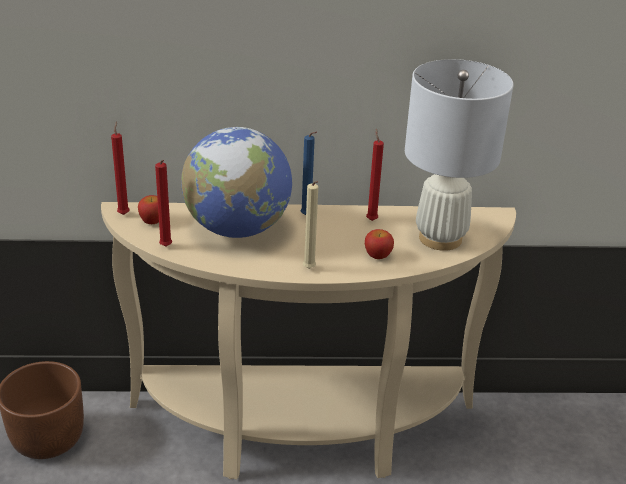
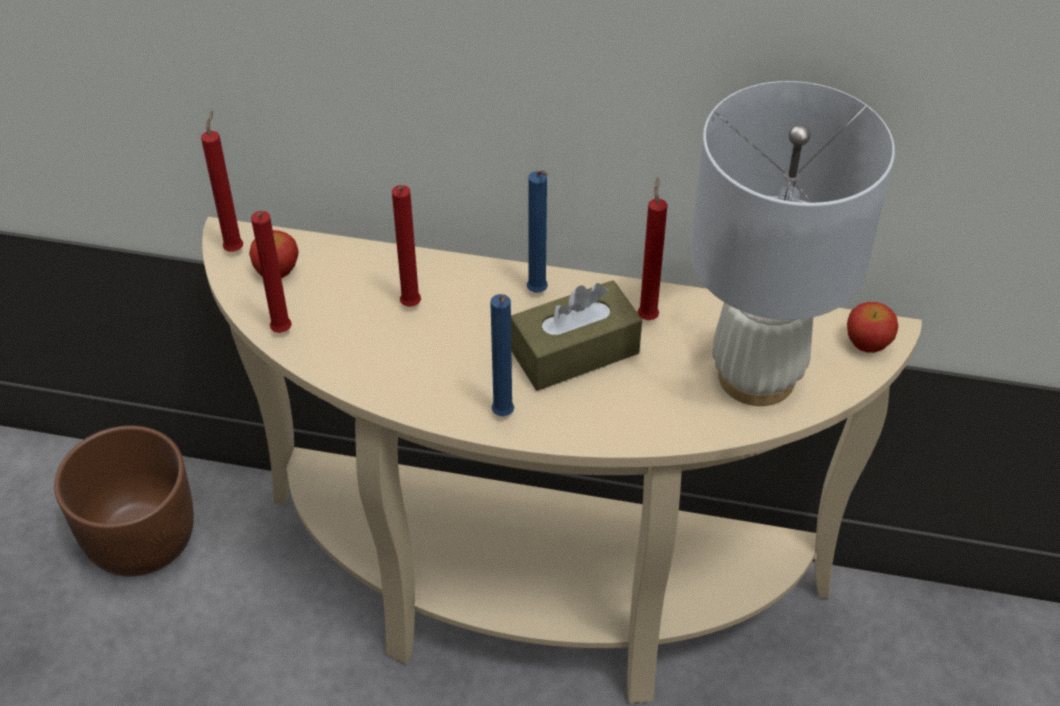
camera: 15 degrees right, 15 degrees up
globe [181,127,292,238] -> red candle [392,185,421,307]
beige candle [303,181,318,269] -> blue candle [490,294,514,416]
apple [365,229,394,259] -> apple moved to [847,302,898,353]
none -> brown tissue box [511,280,642,391]

